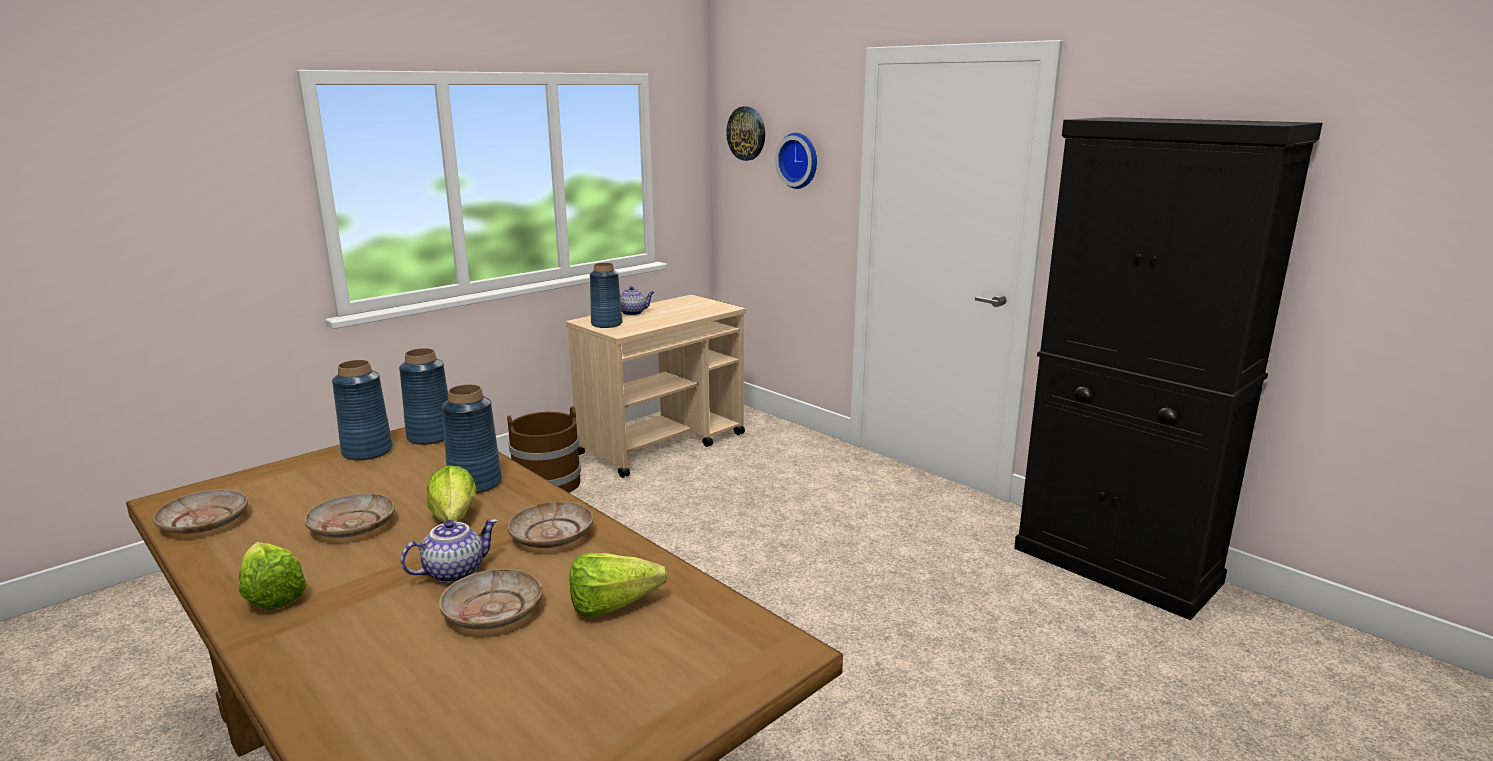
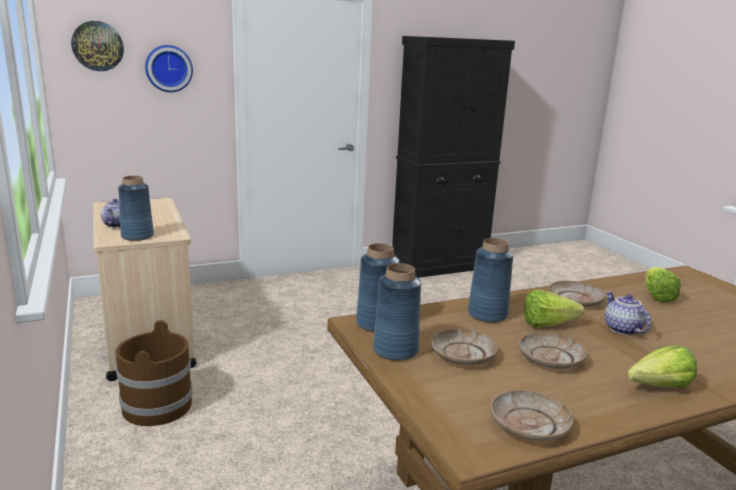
camera: 70 degrees left, 0 degrees up
beige plate [439,569,543,630] -> beige plate moved to [431,329,498,365]

